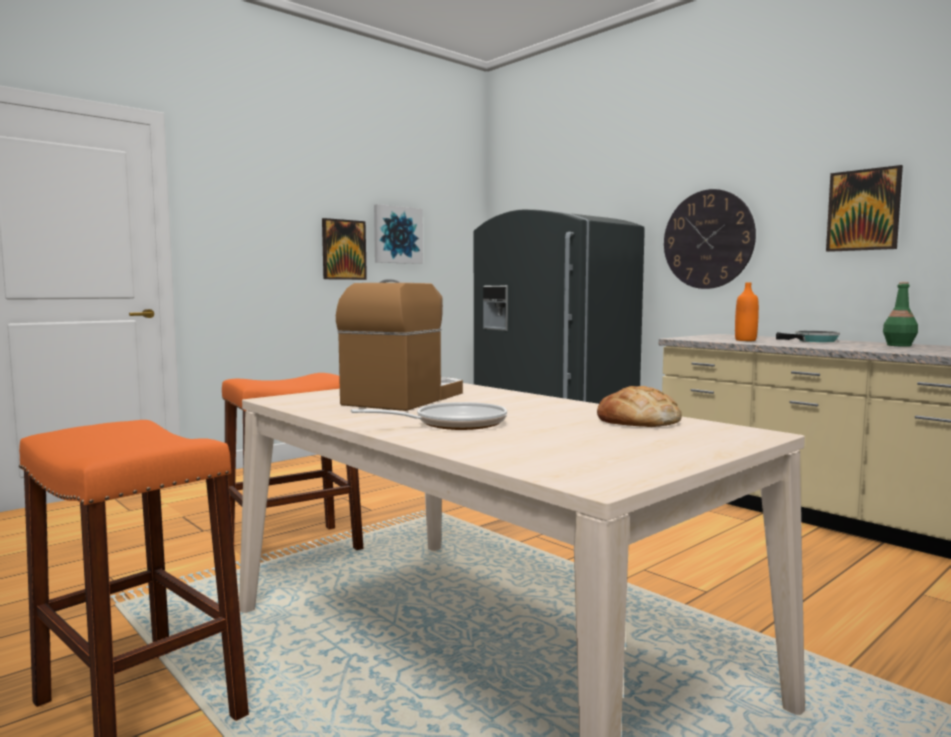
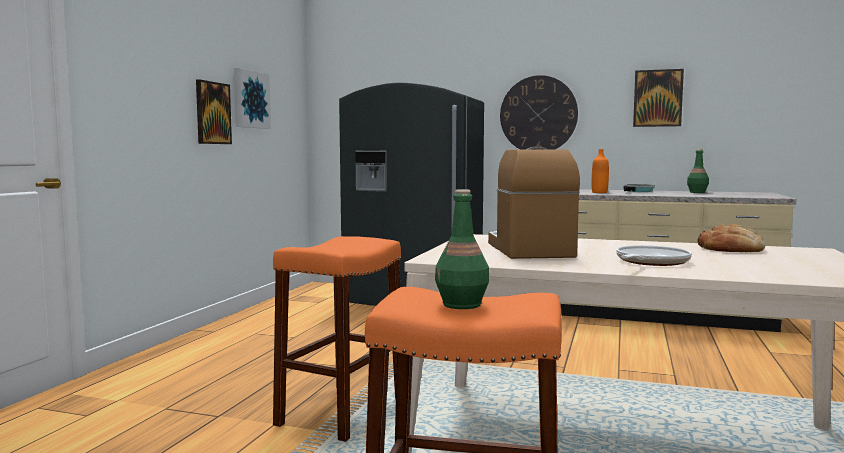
camera: 30 degrees left, 0 degrees up
none -> green bottle [435,189,489,309]

